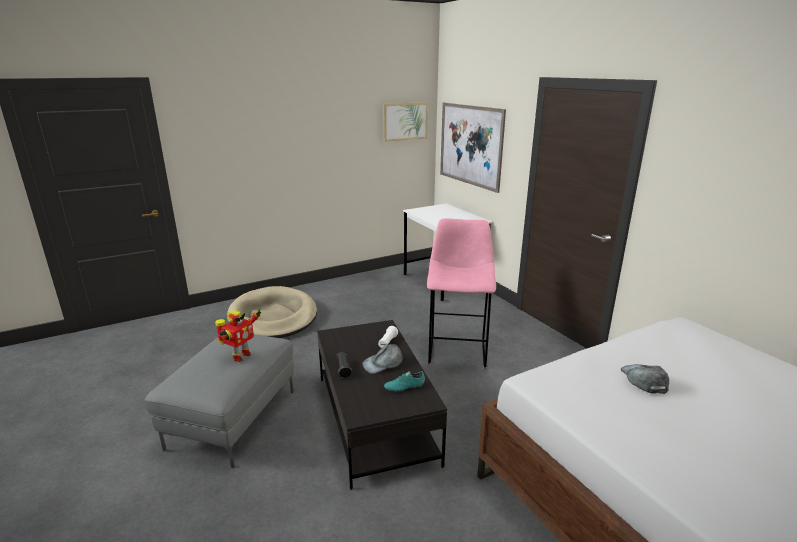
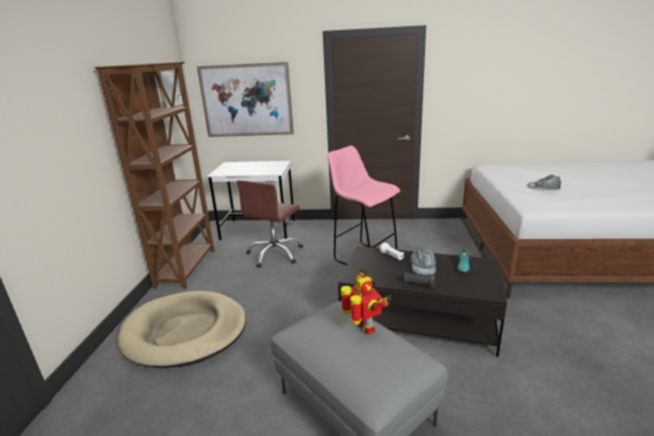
camera: 55 degrees left, 0 degrees up
none -> brown bookcase [94,62,214,289]
none -> brown office chair [237,180,303,268]

